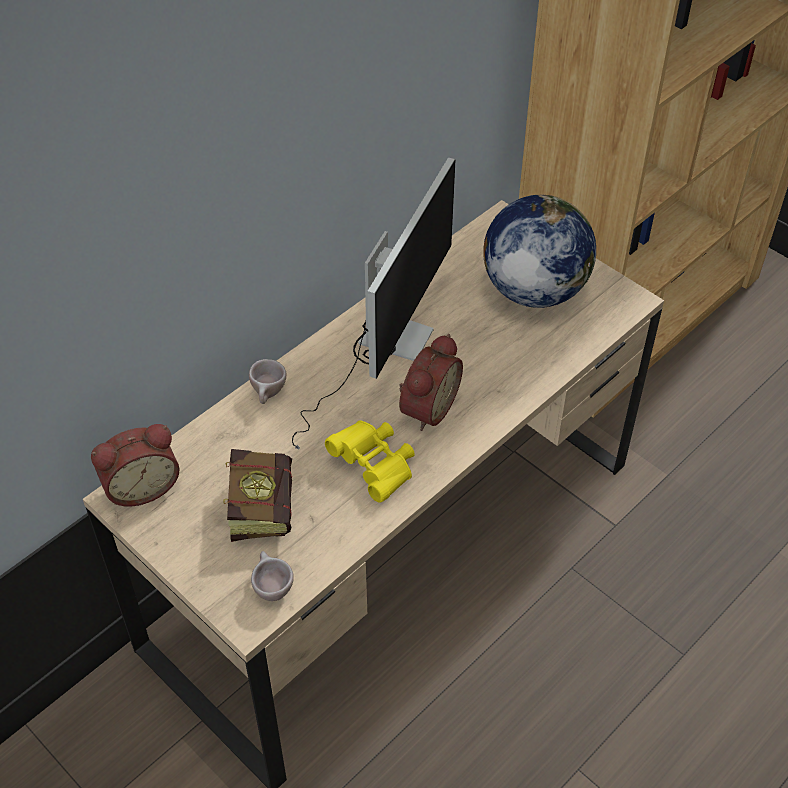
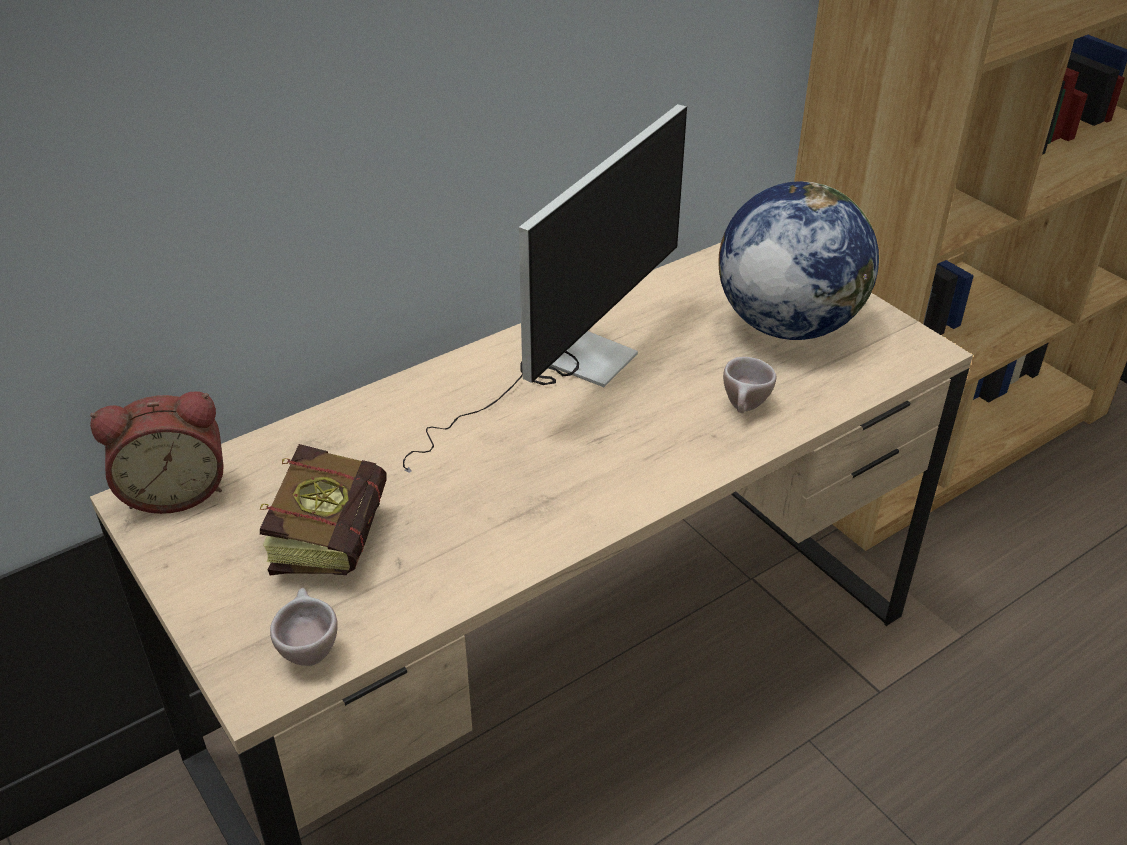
camera: 10 degrees right, 10 degrees down
beige cup [249,359,286,404] -> beige cup moved to [723,357,776,413]
yellow binoculars [325,420,415,503] -> none
alarm clock [399,334,463,431] -> none

